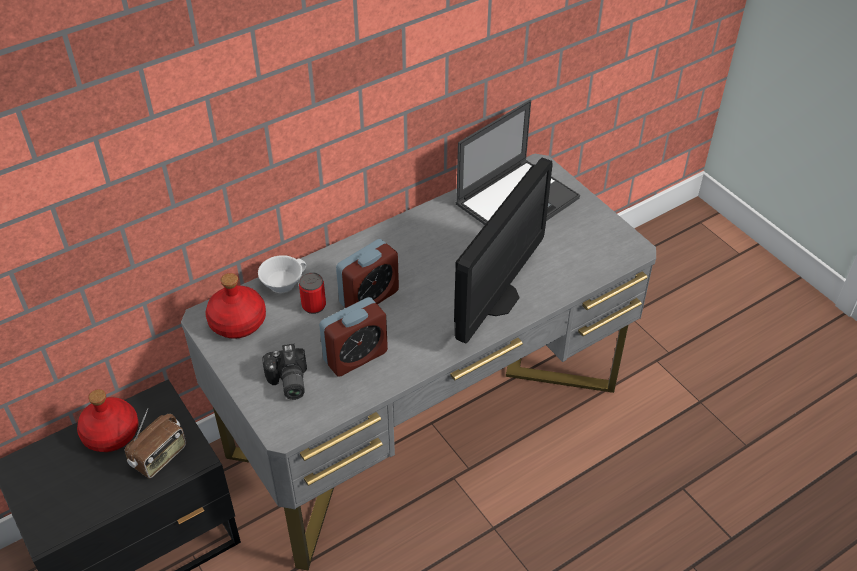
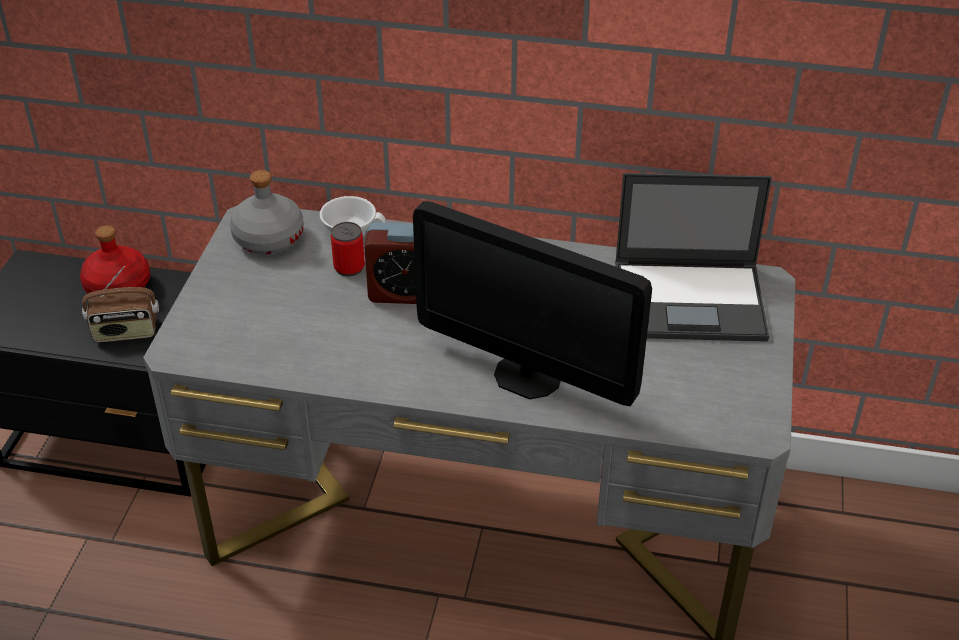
camera: 45 degrees right, 5 degrees down
red bottle [205,273,266,339] -> grey bottle [230,170,304,254]
camera [262,344,307,400] -> none
alarm clock [319,297,388,377] -> none
monitor [454,158,553,344] -> monitor turned 45 degrees clockwise [413,201,652,406]

